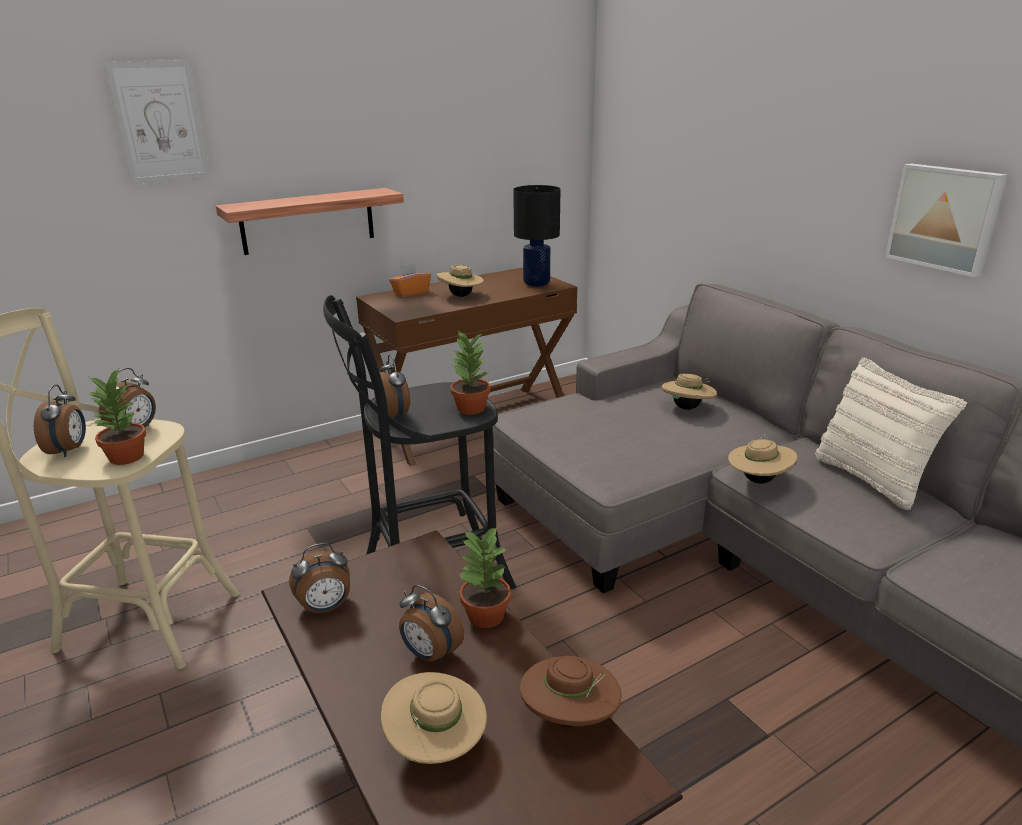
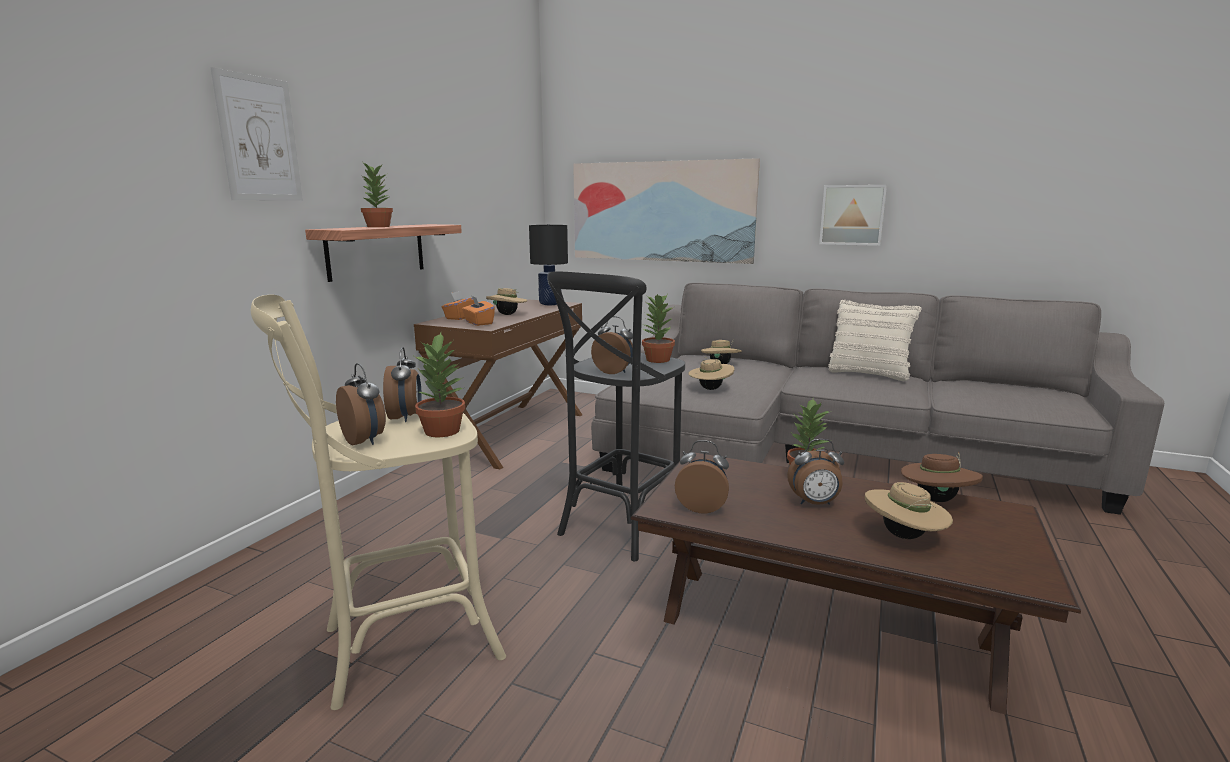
camera: 35 degrees left, 10 degrees down
alarm clock [289,543,350,615] -> alarm clock turned 105 degrees counterclockwise [675,440,729,513]
beige hat [728,434,797,484] -> beige hat moved to [688,357,734,390]
none -> potted plant [361,163,393,227]
none -> orange tissue box [462,296,495,326]
none -> picture [573,158,760,264]

